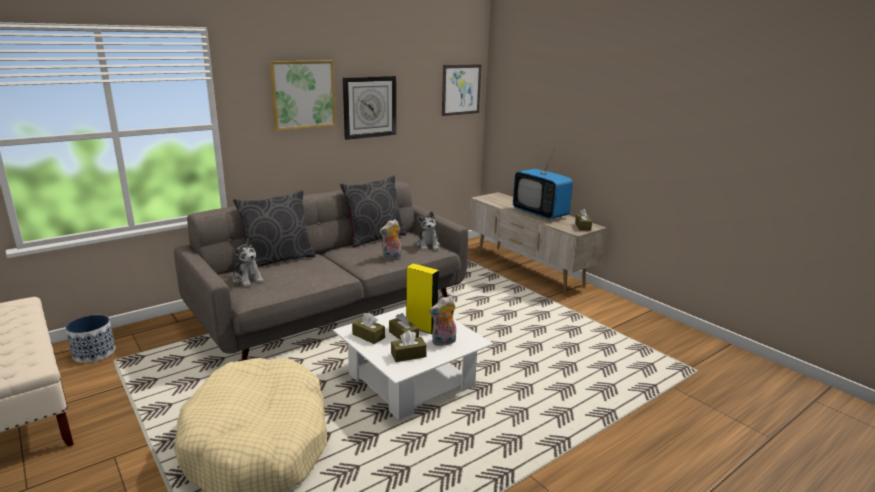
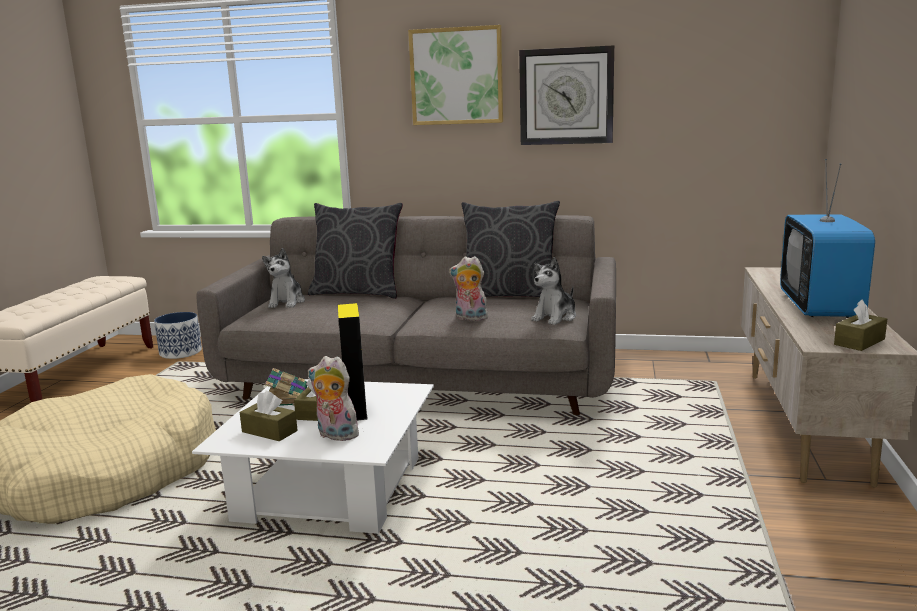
camera: 50 degrees right, 5 degrees down
brown tissue box [352,313,385,344] -> book [265,368,307,406]
picture [442,64,481,116] -> none

